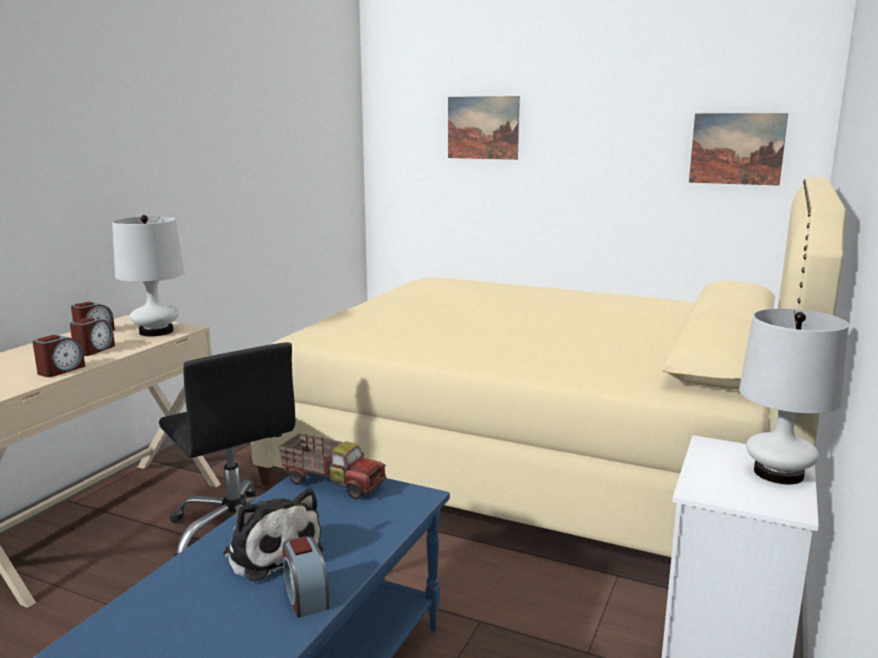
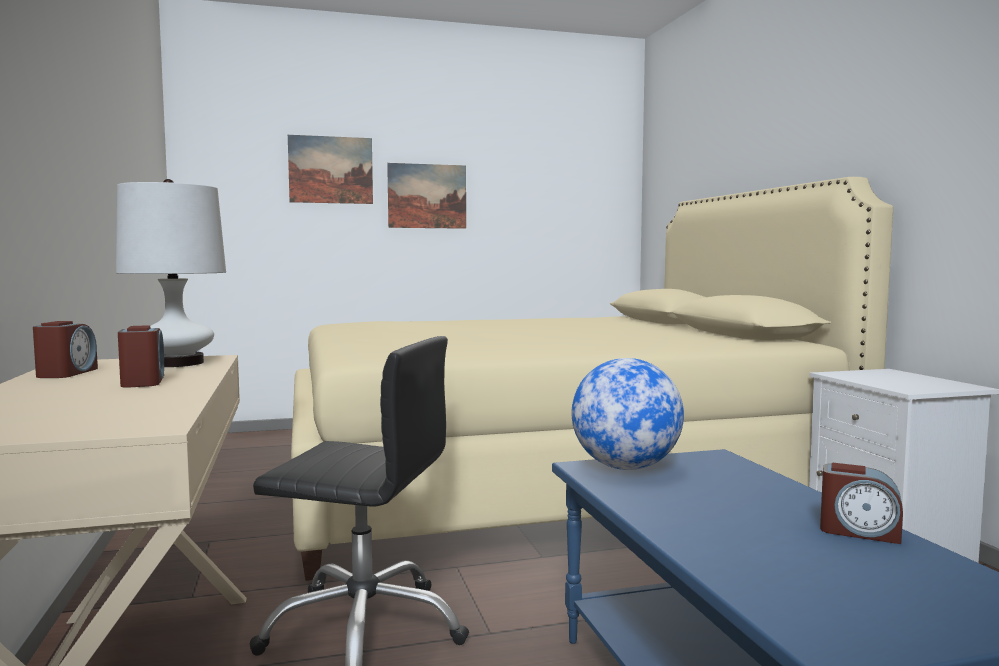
camera: 40 degrees left, 10 degrees down
alarm clock [33,335,85,377] -> none
plush toy [223,488,323,582] -> none
toy truck [278,433,386,500] -> globe [572,358,684,470]
picture [689,113,788,186] -> picture moved to [387,163,466,229]
white table lamp [739,309,849,484] -> none

